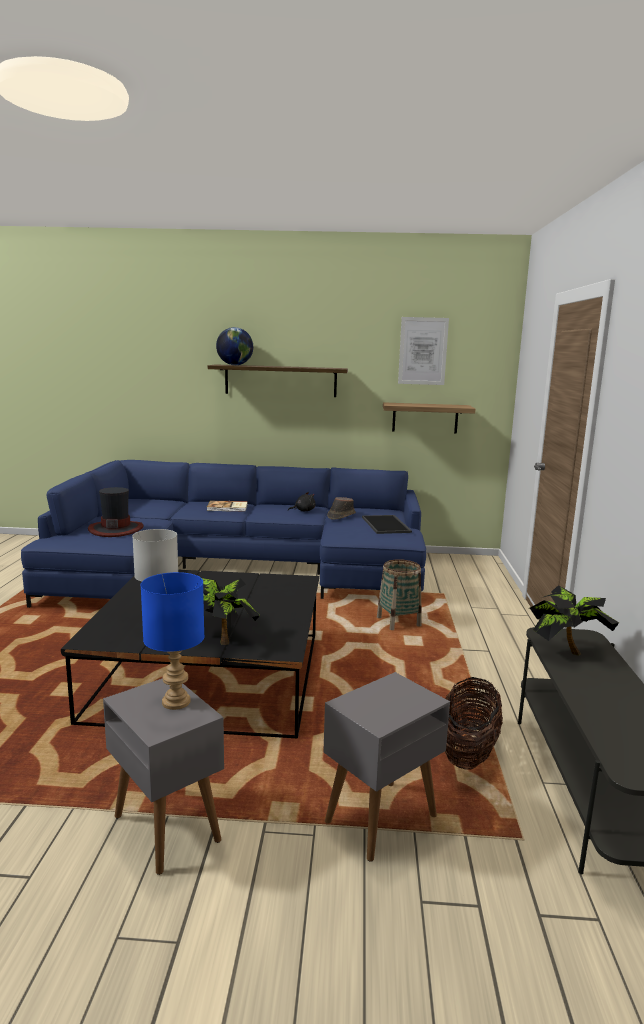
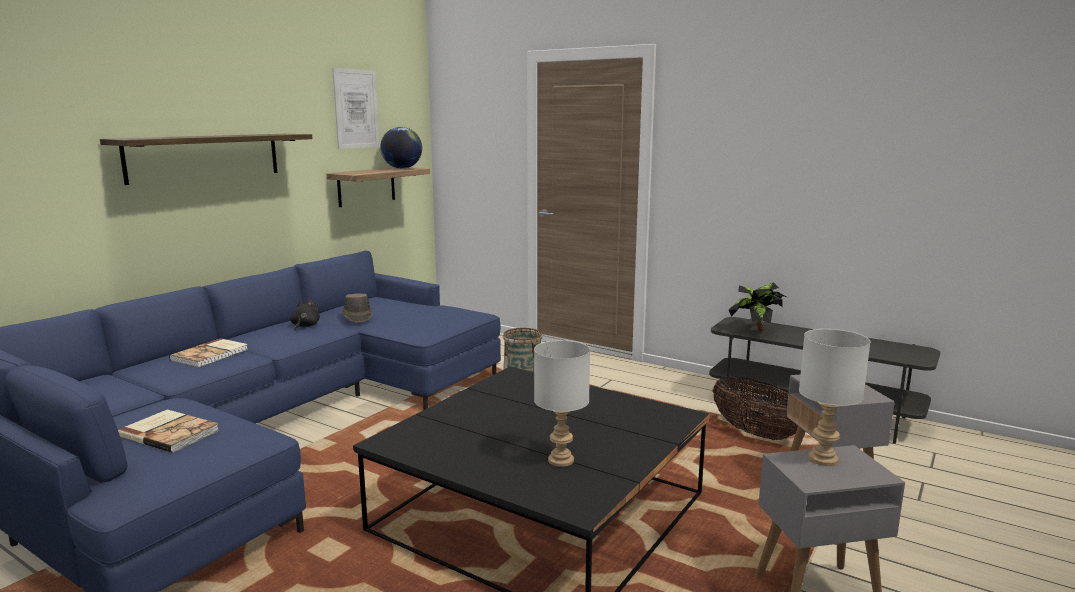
camera: 60 degrees left, 0 degrees up
hat [88,487,144,537] -> book [118,409,220,453]
blue table lamp [141,572,204,710] -> grey table lamp [799,329,871,466]
potted plant [201,577,260,645] -> none
globe [216,327,253,365] -> globe moved to [380,127,422,169]
tray [362,515,412,534] -> none

